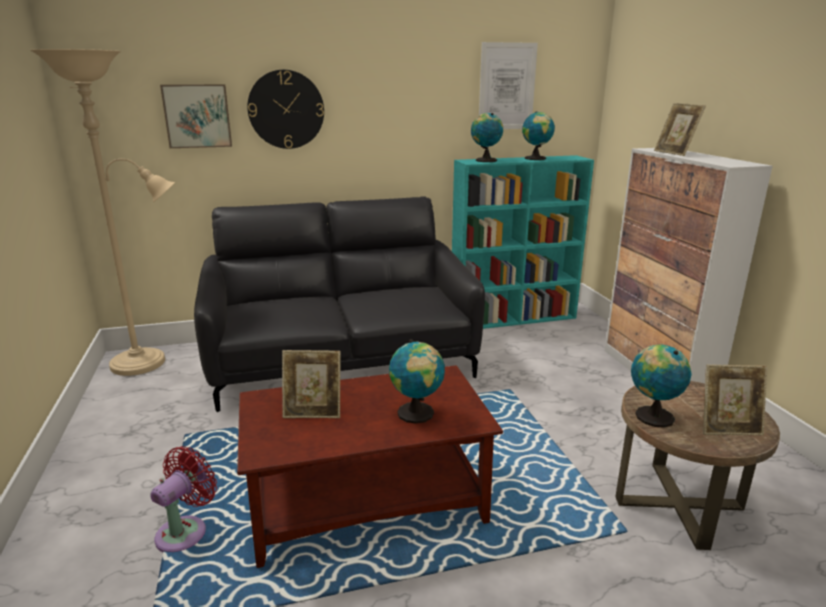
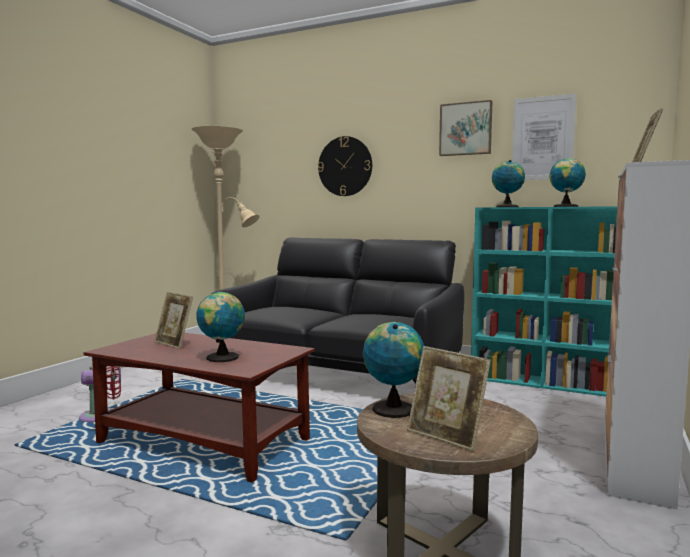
camera: 40 degrees right, 15 degrees down
picture [160,84,232,148] -> picture moved to [439,100,492,156]

